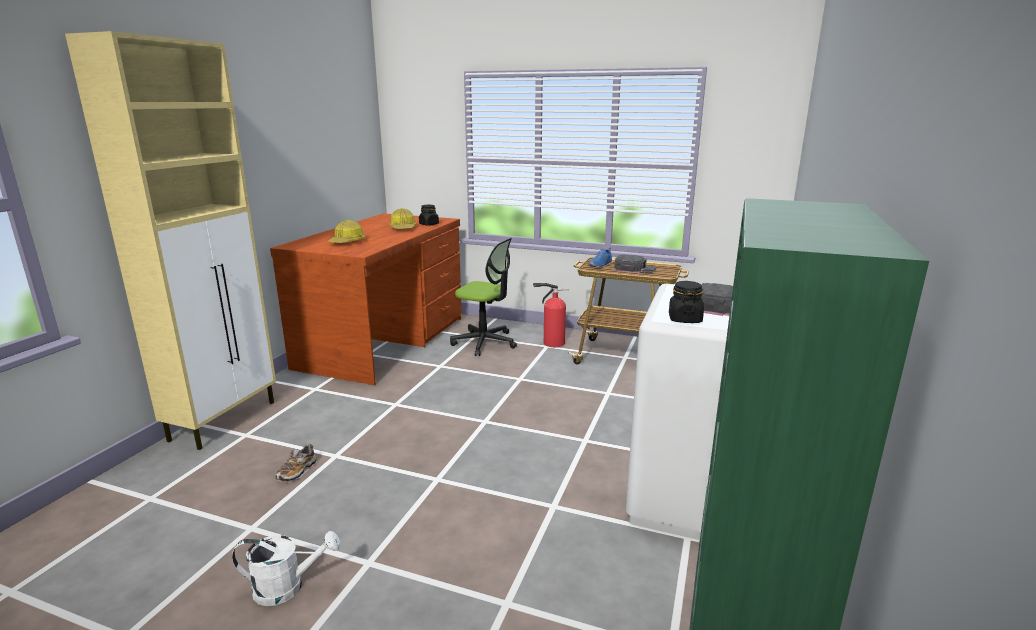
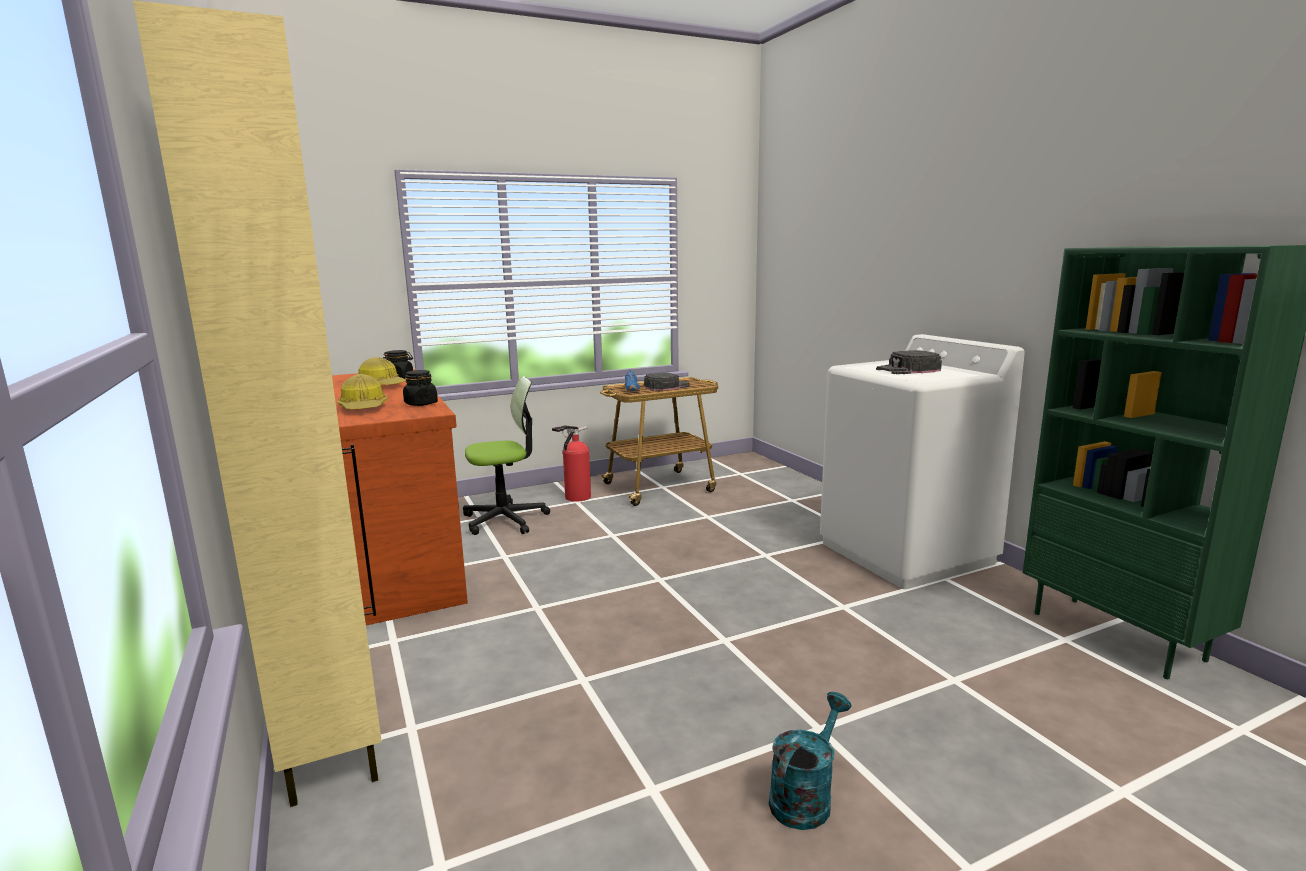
camera: 45 degrees left, 5 degrees down
white watering can [232,531,340,606] -> turquoise watering can [769,692,851,830]
shoe [275,444,317,481] -> none
black jar [669,281,704,323] -> black jar moved to [403,370,438,406]

